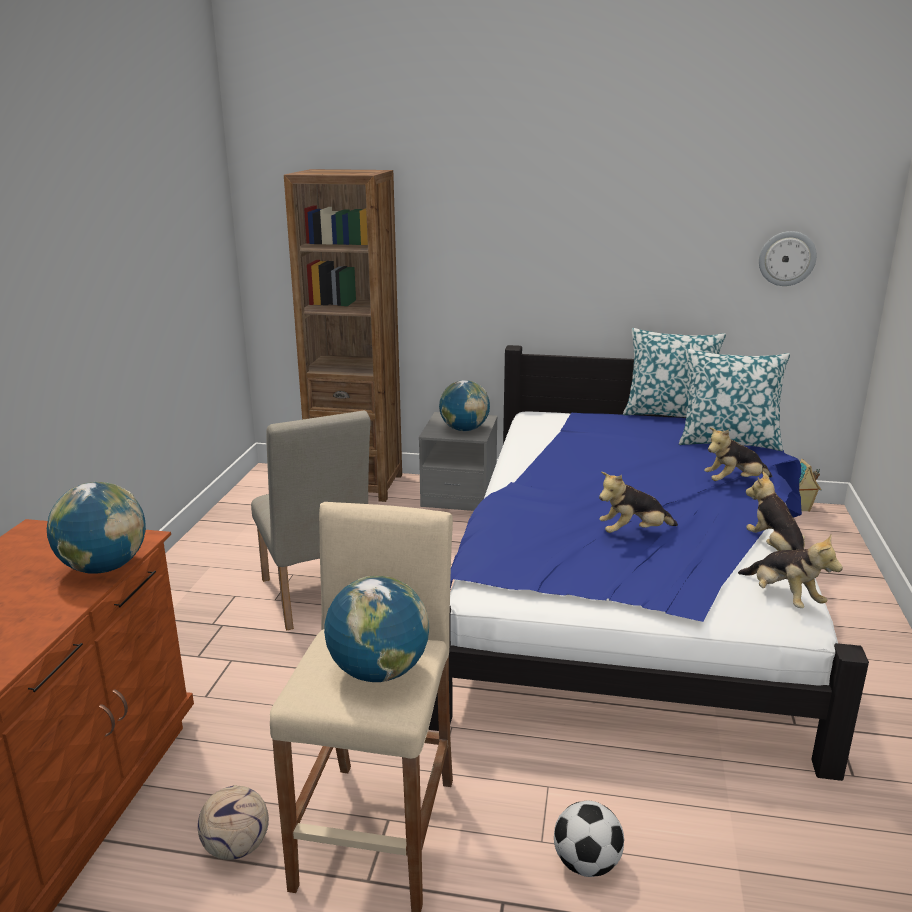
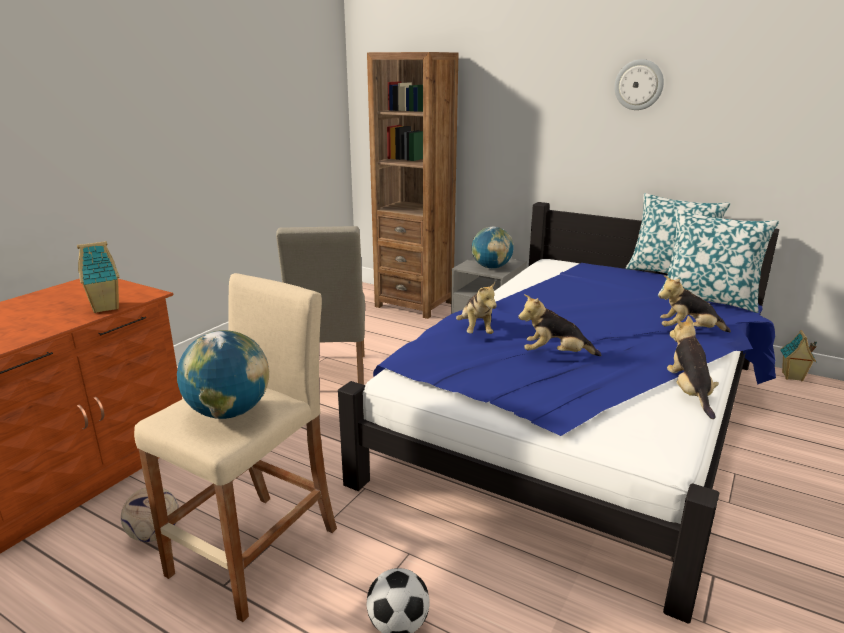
camera: 20 degrees right, 0 degrees up
globe [47,482,146,574] -> toy house [77,241,119,313]
plush toy [738,534,843,608] -> plush toy moved to [456,282,497,334]
wall clock [759,231,817,286] -> wall clock moved to [614,59,664,110]

